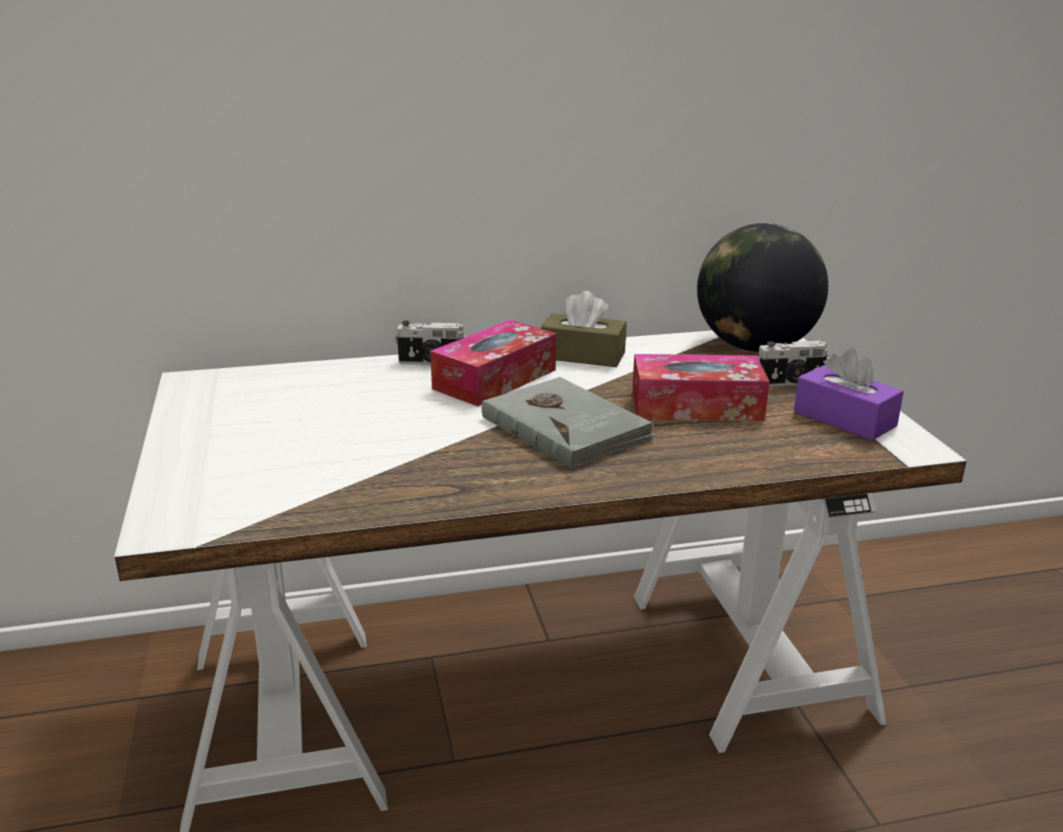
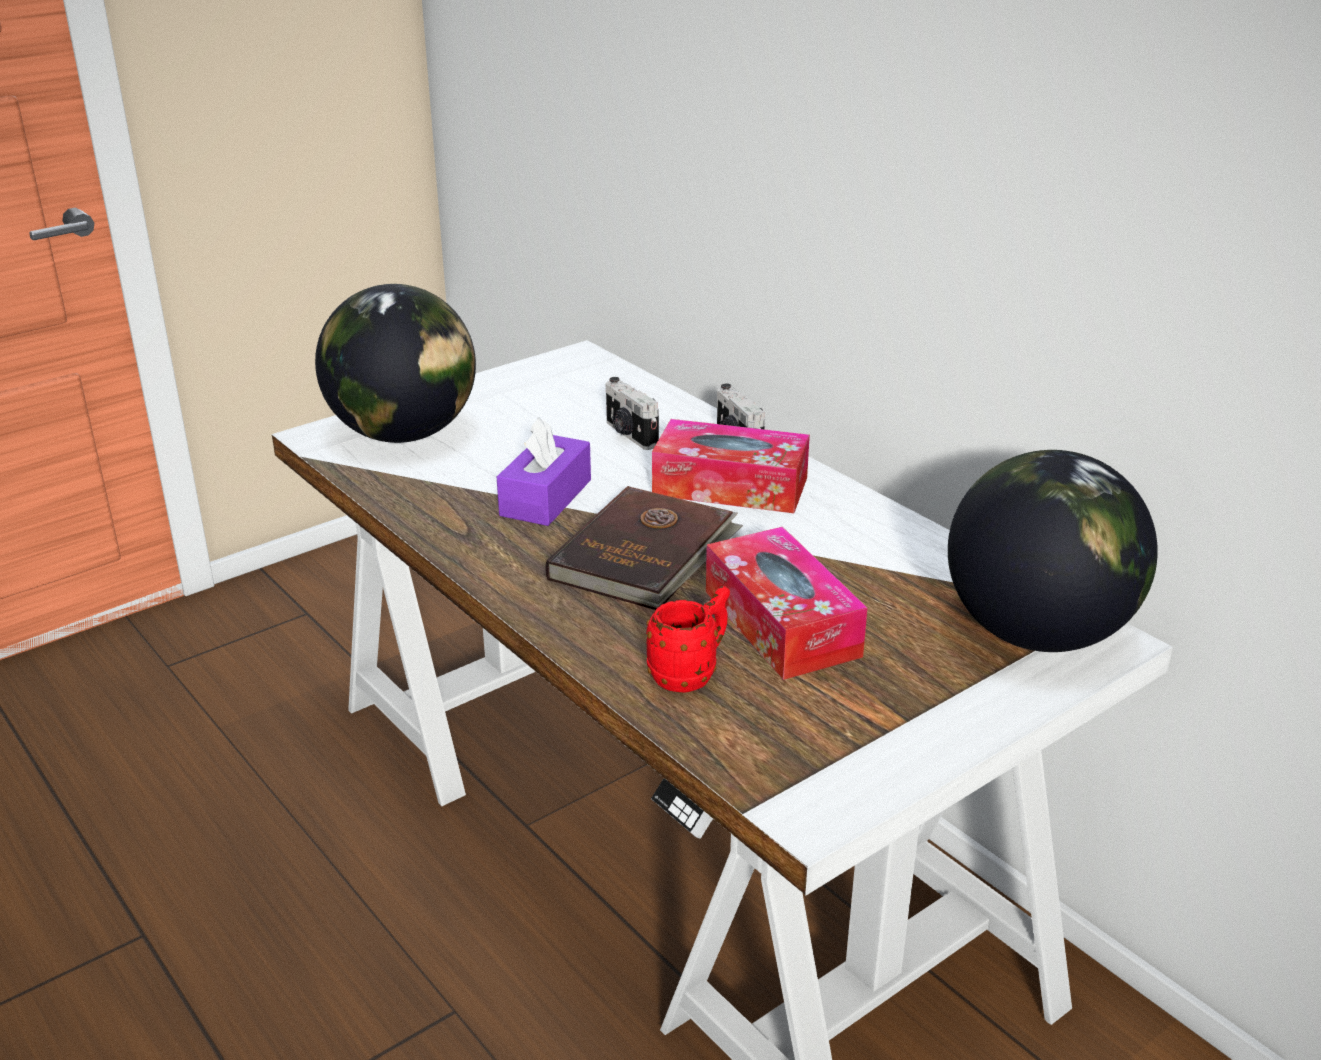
camera: 65 degrees right, 5 degrees up
grey book [482,377,654,470] -> brown book [545,486,743,610]
brown tissue box [541,291,627,367] -> none
camera [757,341,829,387] -> camera moved to [606,377,659,450]
purple tissue box [794,348,904,441] -> purple tissue box moved to [497,417,591,526]
none -> globe [315,284,476,443]
none -> red mug [646,586,730,692]

